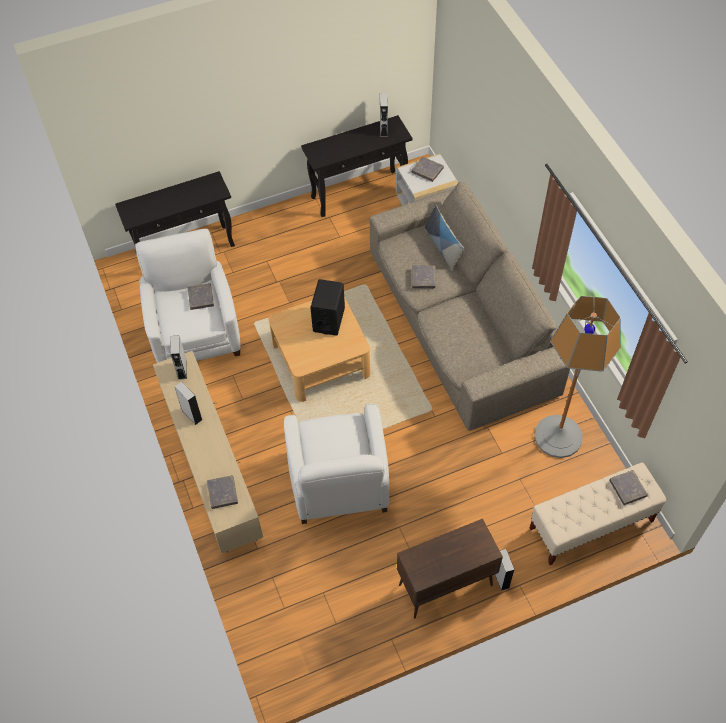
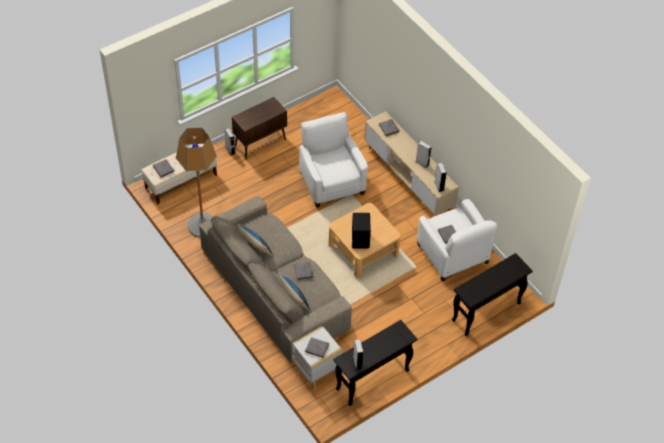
camera: 165 degrees right, 5 degrees down
none -> pillow [237,223,273,256]

